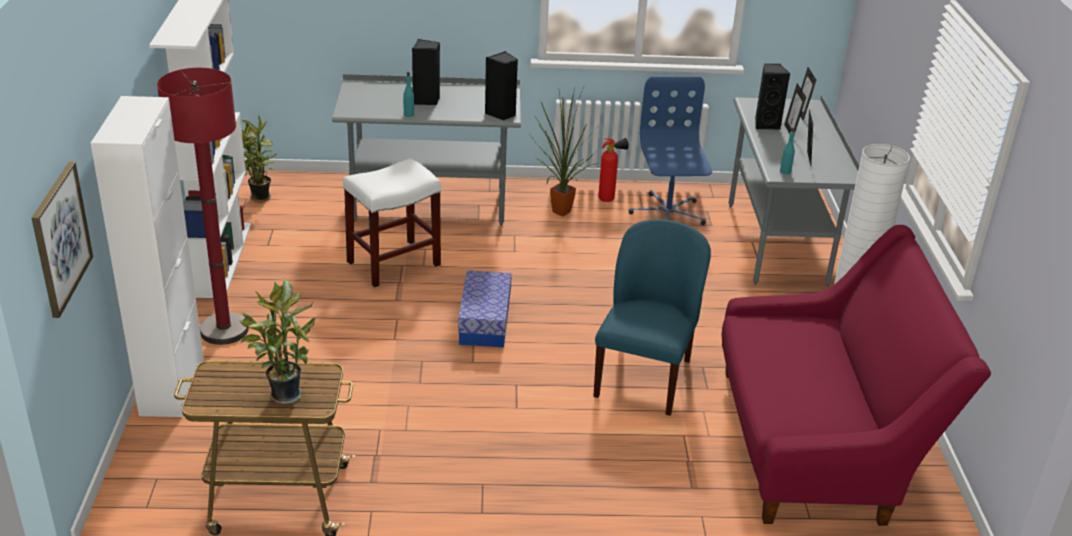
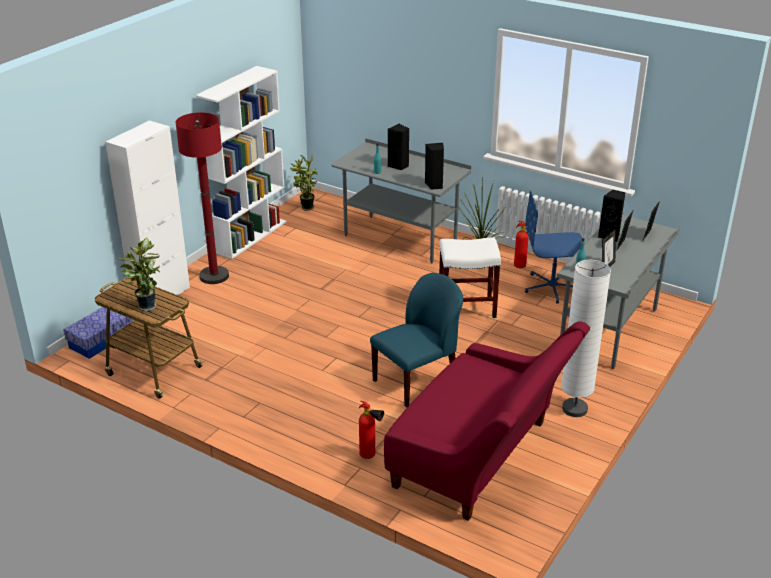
camera: 35 degrees right, 0 degrees up
picture [32,161,93,318] -> none
white stool [343,158,441,288] -> white stool moved to [439,237,501,318]
storage box [458,270,512,348] -> storage box moved to [64,307,134,359]
blue office chair [629,76,712,225] -> blue office chair turned 120 degrees counterclockwise [525,190,585,303]
none -> fire extinguisher [359,401,384,459]

